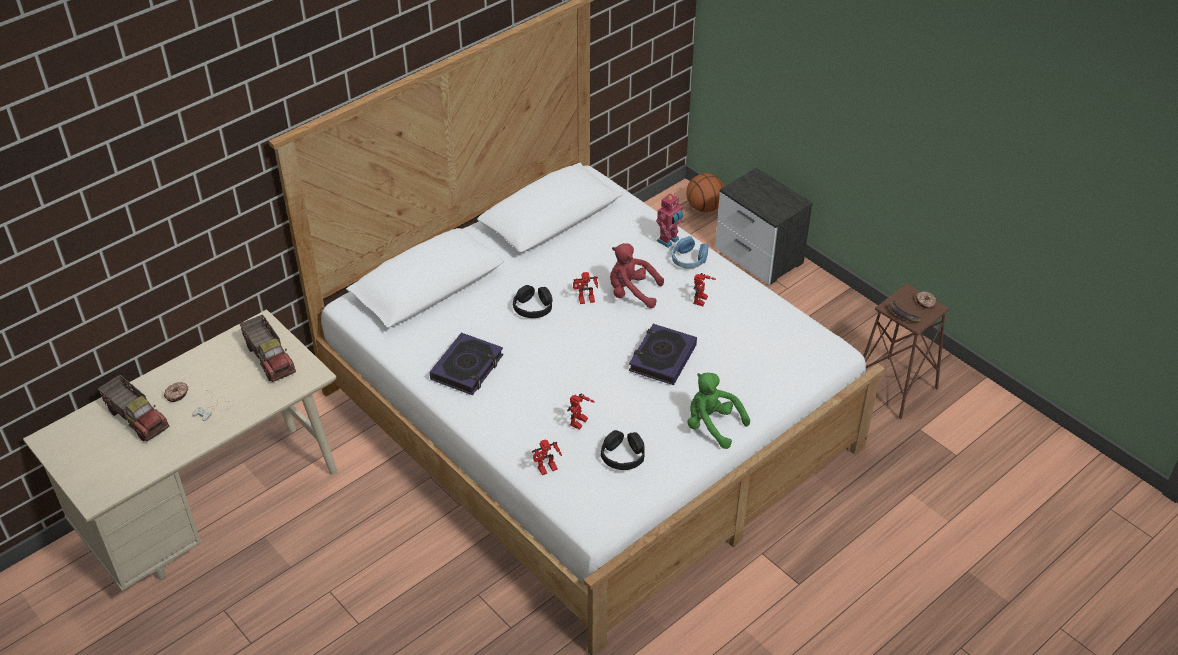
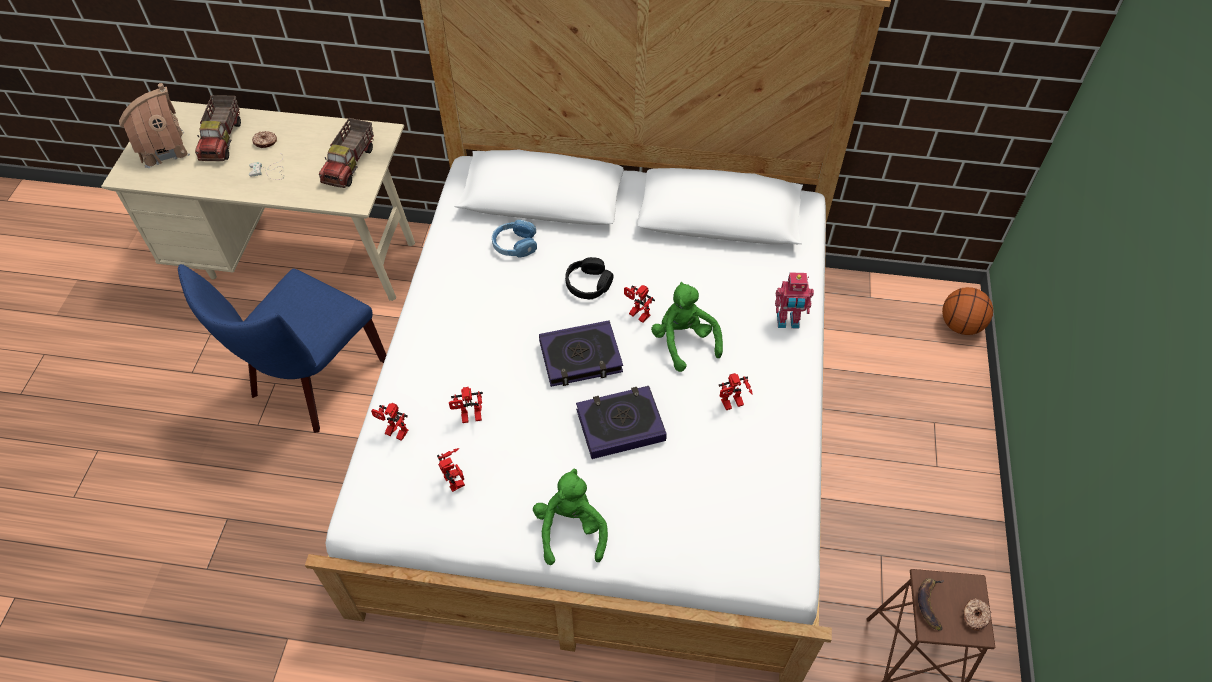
camera: 50 degrees right, 10 degrees up
book [430,333,503,395] -> book moved to [539,320,623,387]
black headphones [601,430,645,470] -> toy robot [437,448,465,492]
red plush toy [610,243,664,308] -> green plush toy [651,282,723,372]
blue headphones [672,236,708,269] -> blue headphones moved to [492,220,537,258]
nightstand [715,168,813,285] -> none
none -> toy house [119,83,190,168]
none -> blue chair [178,264,386,433]

